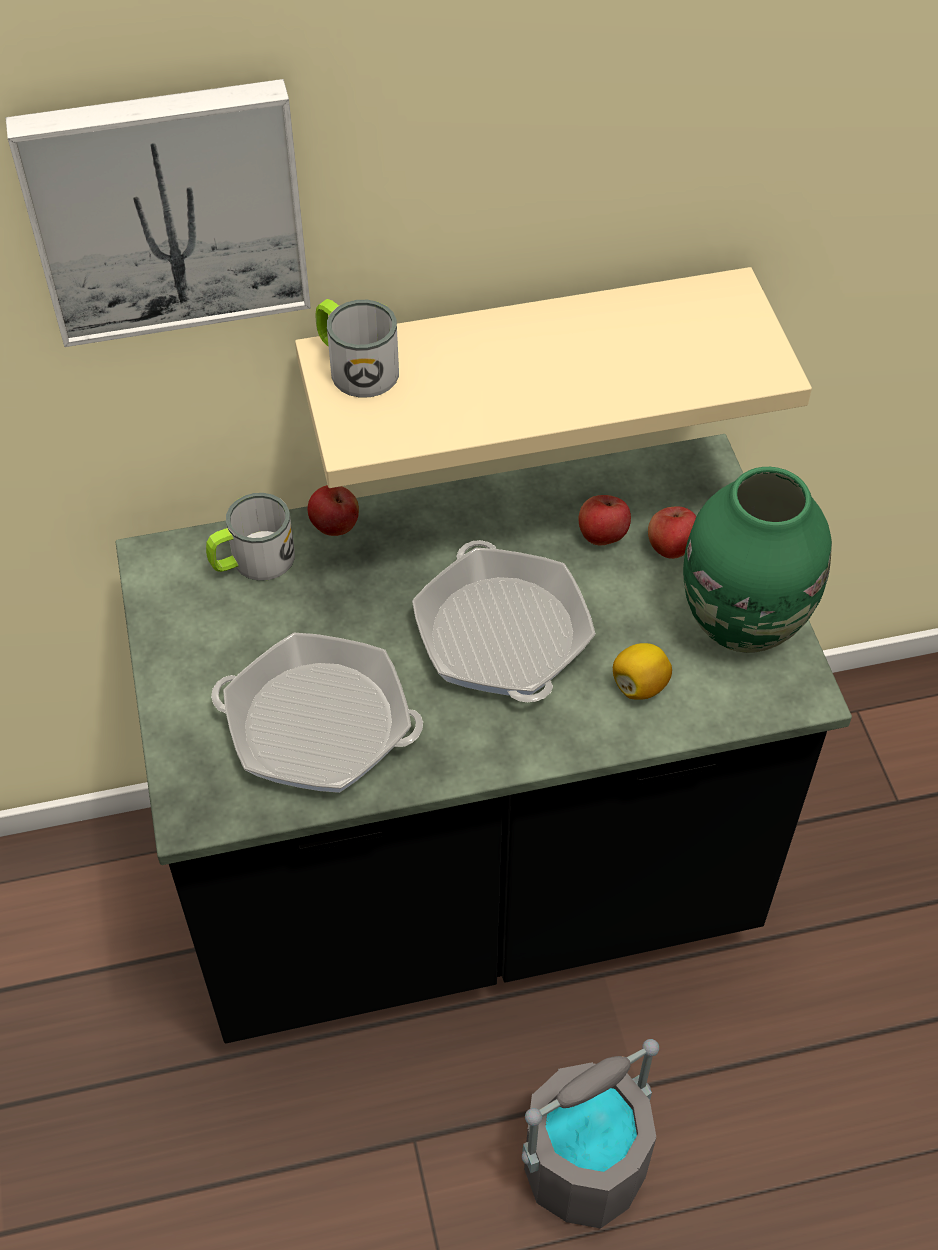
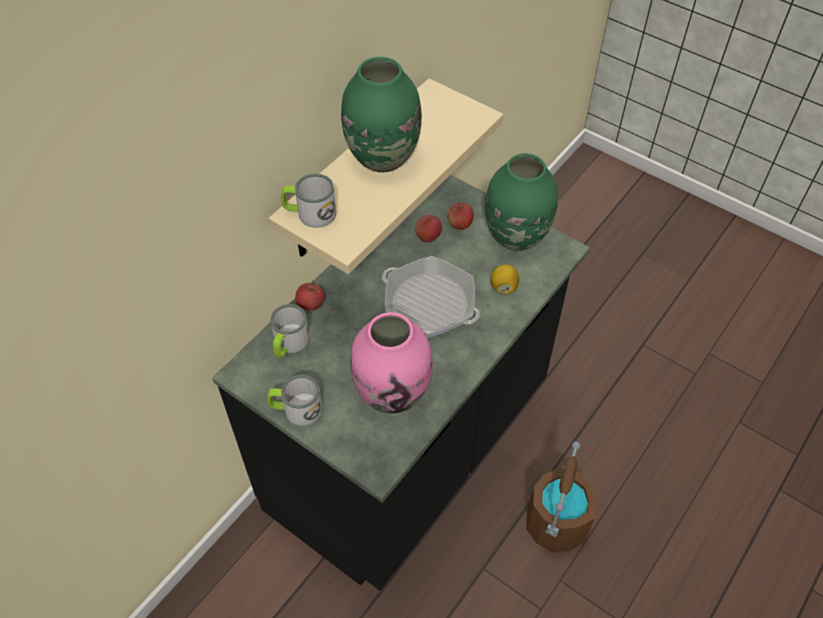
camera: 40 degrees left, 0 degrees up
picture [5,79,311,347] -> none
frying pan [211,633,423,793] -> pink vase [350,312,433,414]
grey bucket [522,1039,659,1229] -> brown bucket [526,442,598,553]
none -> mug [267,375,323,426]
none -> green vase [341,57,422,173]

